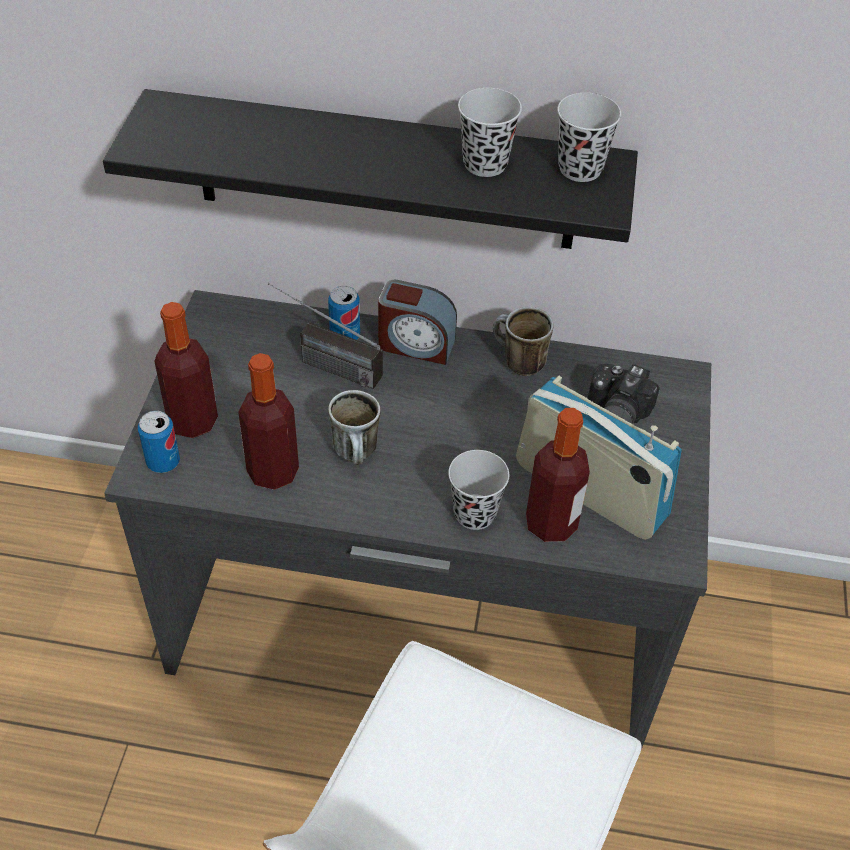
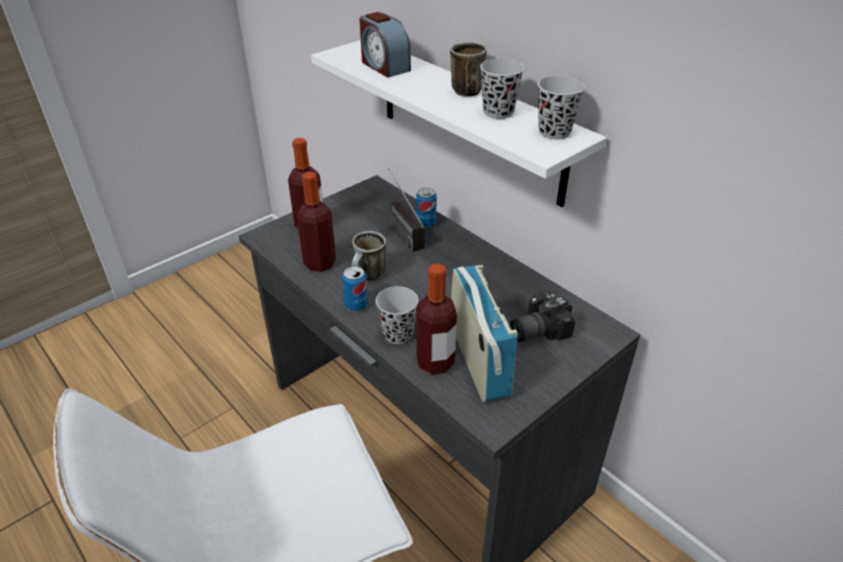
camera: 40 degrees right, 10 degrees down
black shelf [103,89,638,249] -> white shelf [311,40,607,207]
can [138,411,180,473] -> can moved to [342,266,368,311]
alarm clock [378,280,457,365] -> alarm clock moved to [360,12,411,78]
mug [493,307,553,376] -> mug moved to [450,42,487,97]

